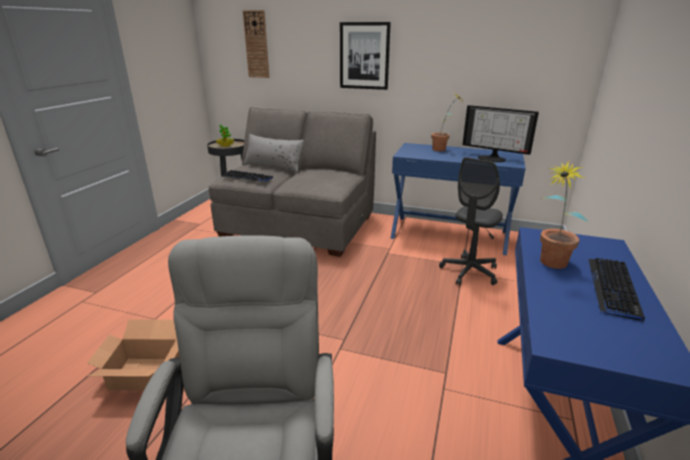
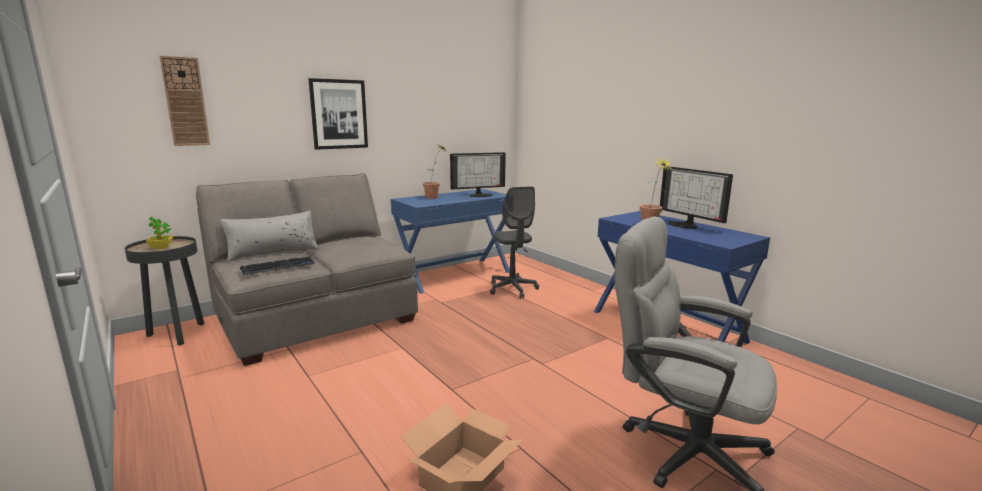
camera: 55 degrees left, 10 degrees down
keyboard [588,258,645,322] -> monitor [660,166,733,229]

